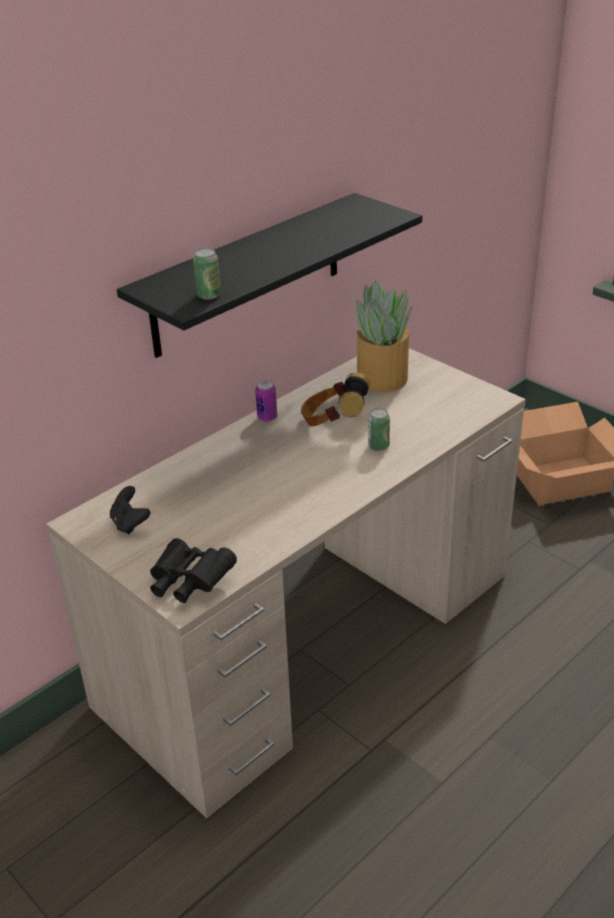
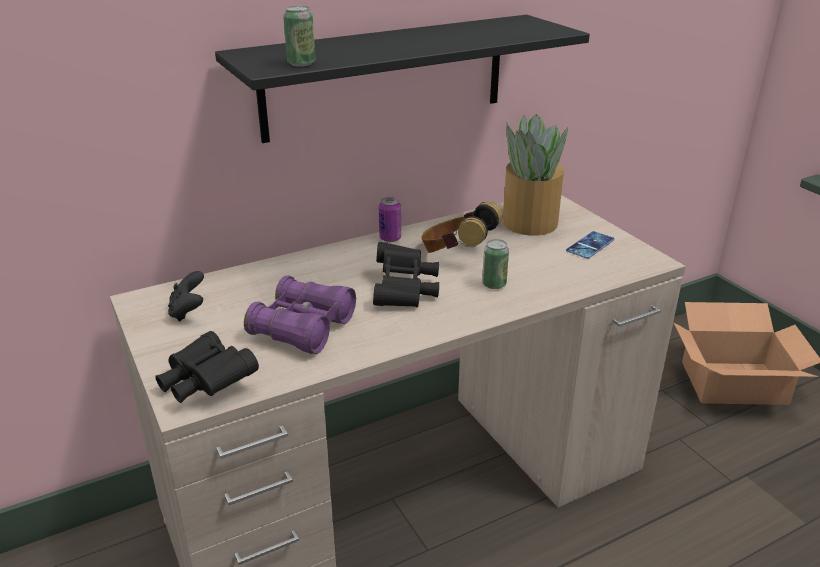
camera: 15 degrees right, 5 degrees down
none -> purple binoculars [244,275,356,354]
none -> black binoculars [373,242,439,307]
none -> phone [566,231,615,259]

